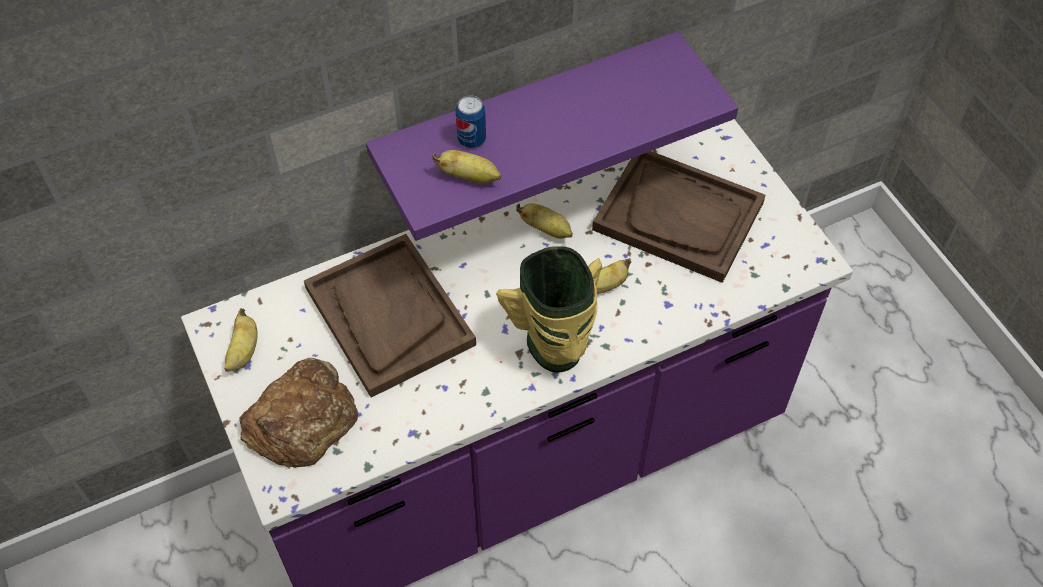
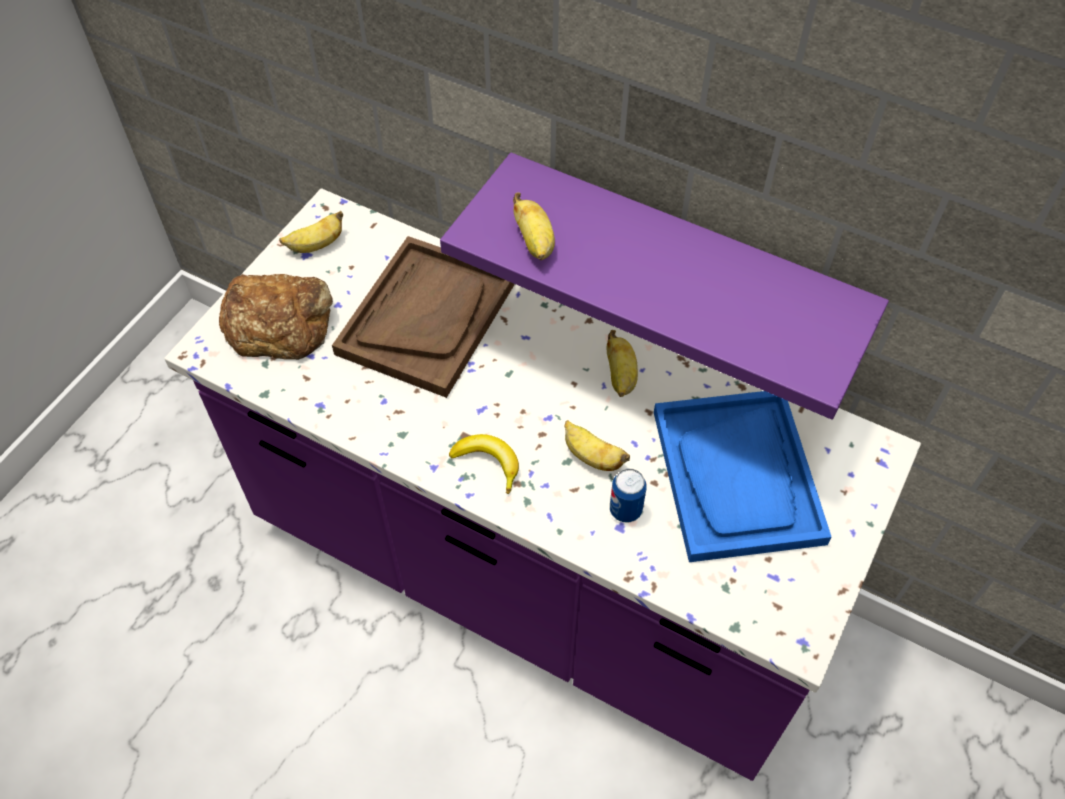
camera: 55 degrees right, 0 degrees up
can [455,95,486,148] -> can moved to [610,469,646,523]
vase [496,246,602,373] -> banana [449,434,519,494]
brown tray [592,151,765,283] -> blue tray [654,391,831,562]

